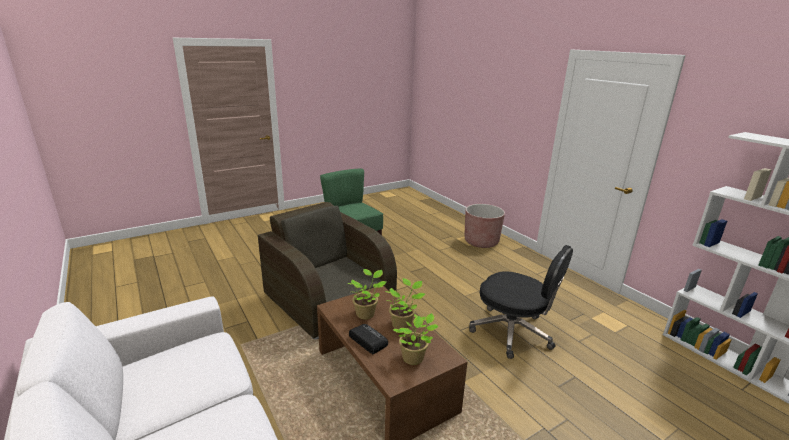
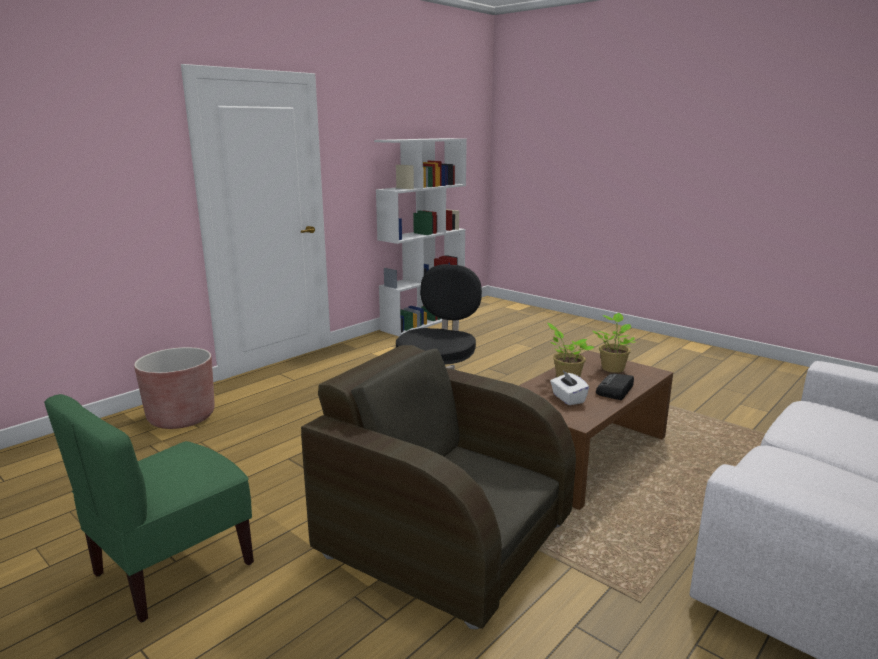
camera: 105 degrees left, 5 degrees down
brown armchair [258,202,397,339] -> brown armchair turned 90 degrees clockwise [301,345,576,629]
potted plant [347,269,386,319] -> white tissue box [550,370,589,405]

